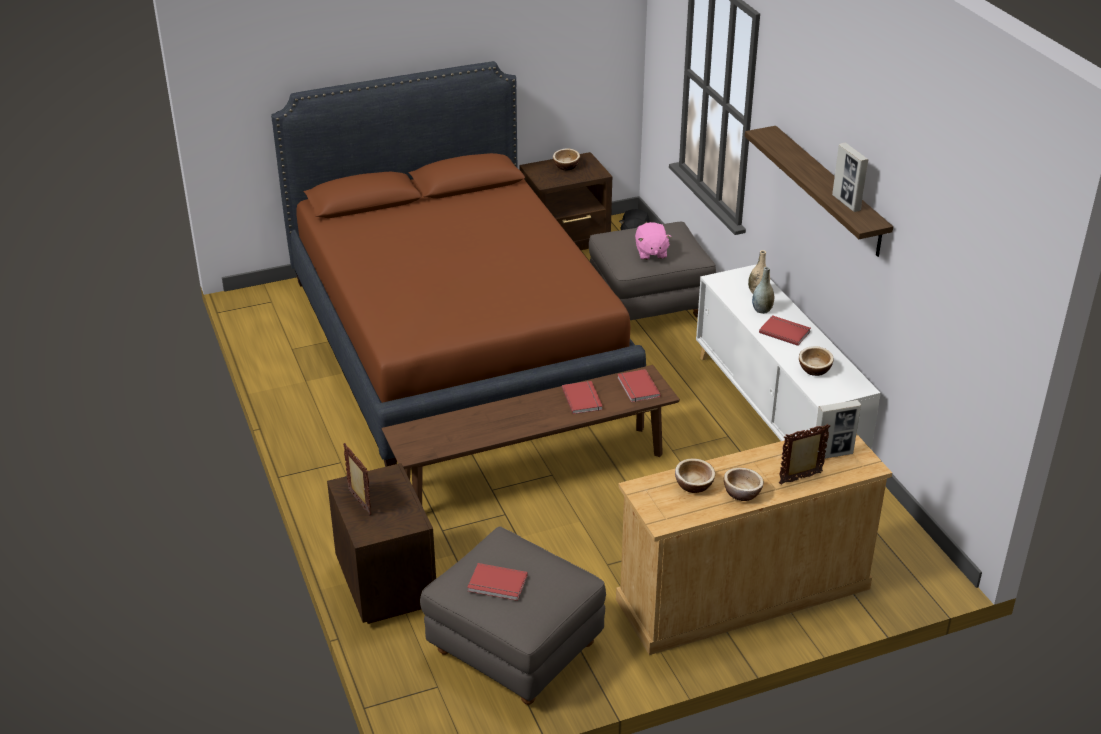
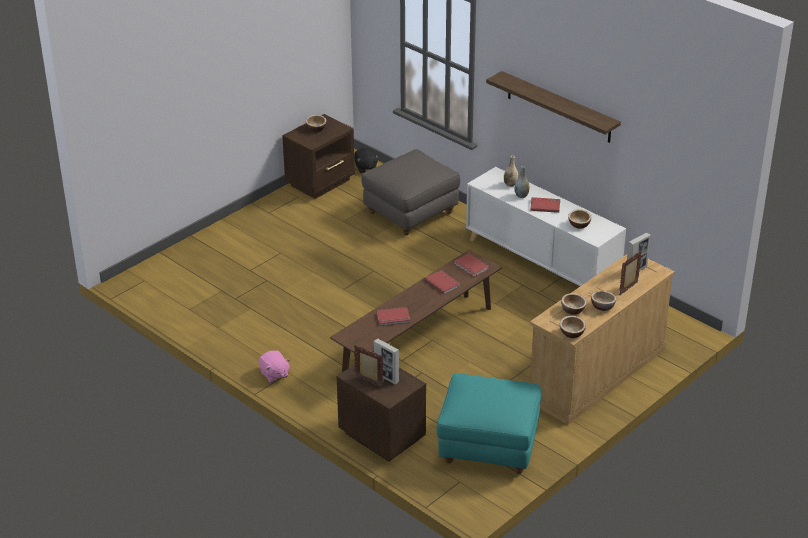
camera: 25 degrees left, 0 degrees up
brown bed [271,61,646,467] -> none
grey ottoman [420,526,606,705] -> turquoise ottoman [437,373,542,474]
red book [467,563,528,601] -> red book moved to [376,307,411,326]
pink plush toy [635,222,672,260] -> pink plush toy moved to [259,351,290,383]
picture frame [832,143,868,212] -> picture frame moved to [374,338,399,384]
none -> bowl [560,316,586,338]

